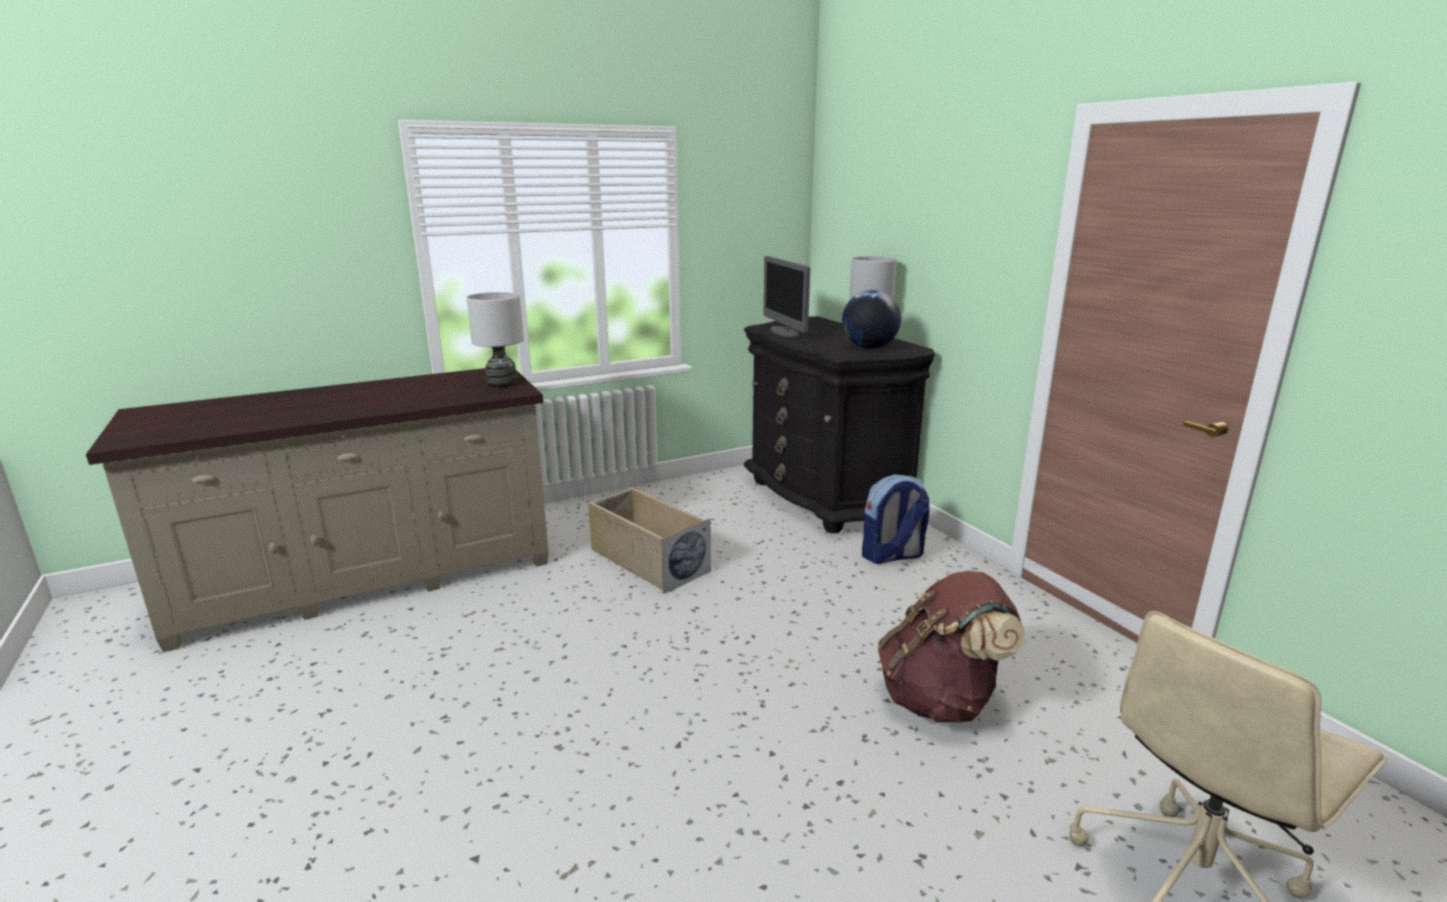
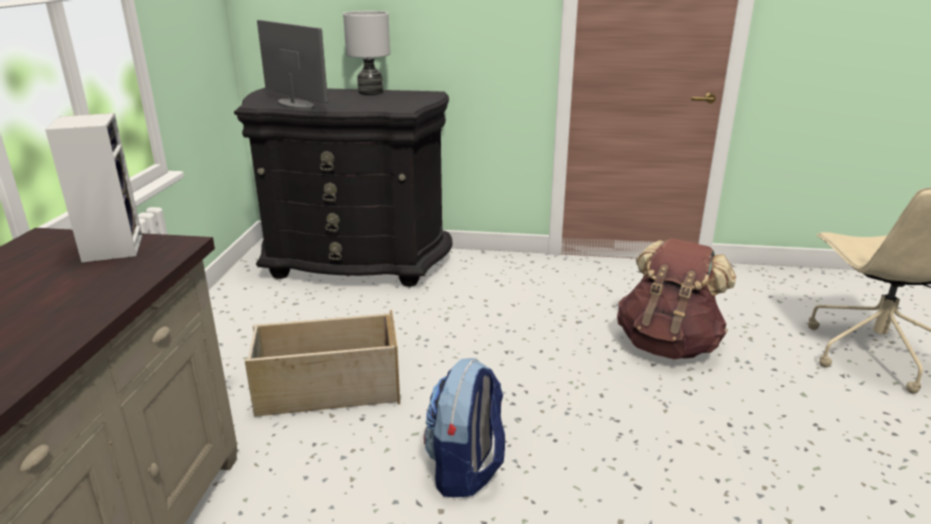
camera: 55 degrees left, 5 degrees up
grey table lamp [466,292,524,387] -> speaker [45,113,142,263]
monitor [763,256,810,337] -> monitor turned 150 degrees counterclockwise [257,20,328,110]
globe [842,290,901,349] -> none
backpack [862,474,929,564] -> backpack moved to [424,358,505,497]

